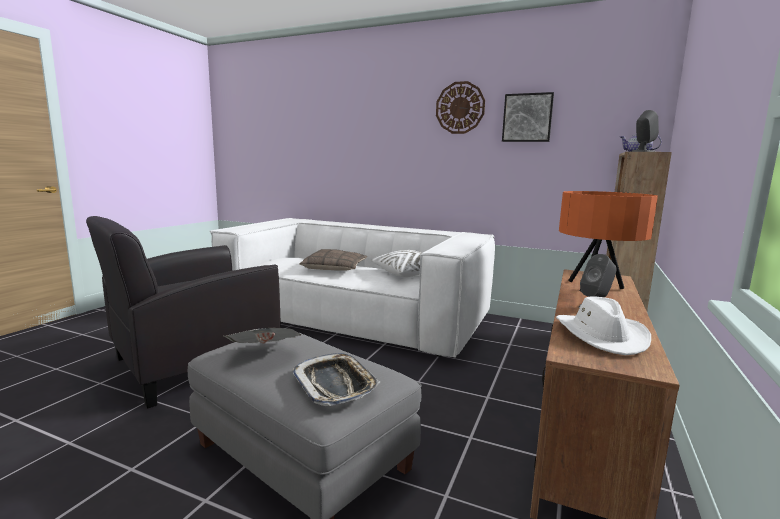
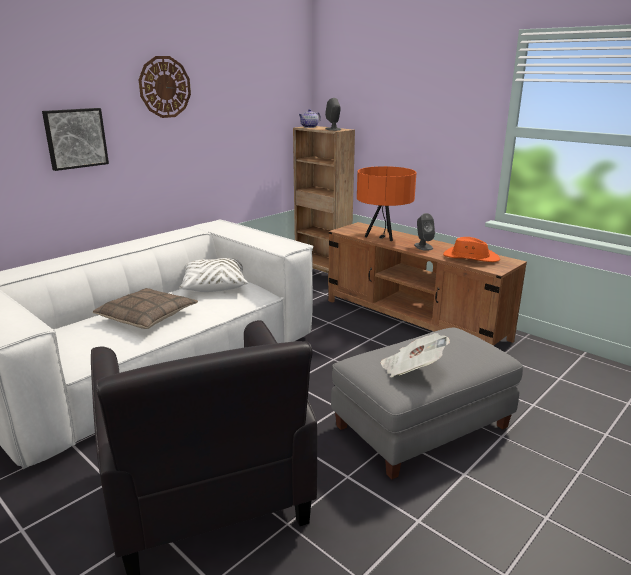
camera: 70 degrees left, 10 degrees up
tray [292,353,380,406] -> none
picture [502,92,554,142] -> picture moved to [42,108,109,171]
white hat [556,297,651,355] -> orange hat [443,237,500,262]

